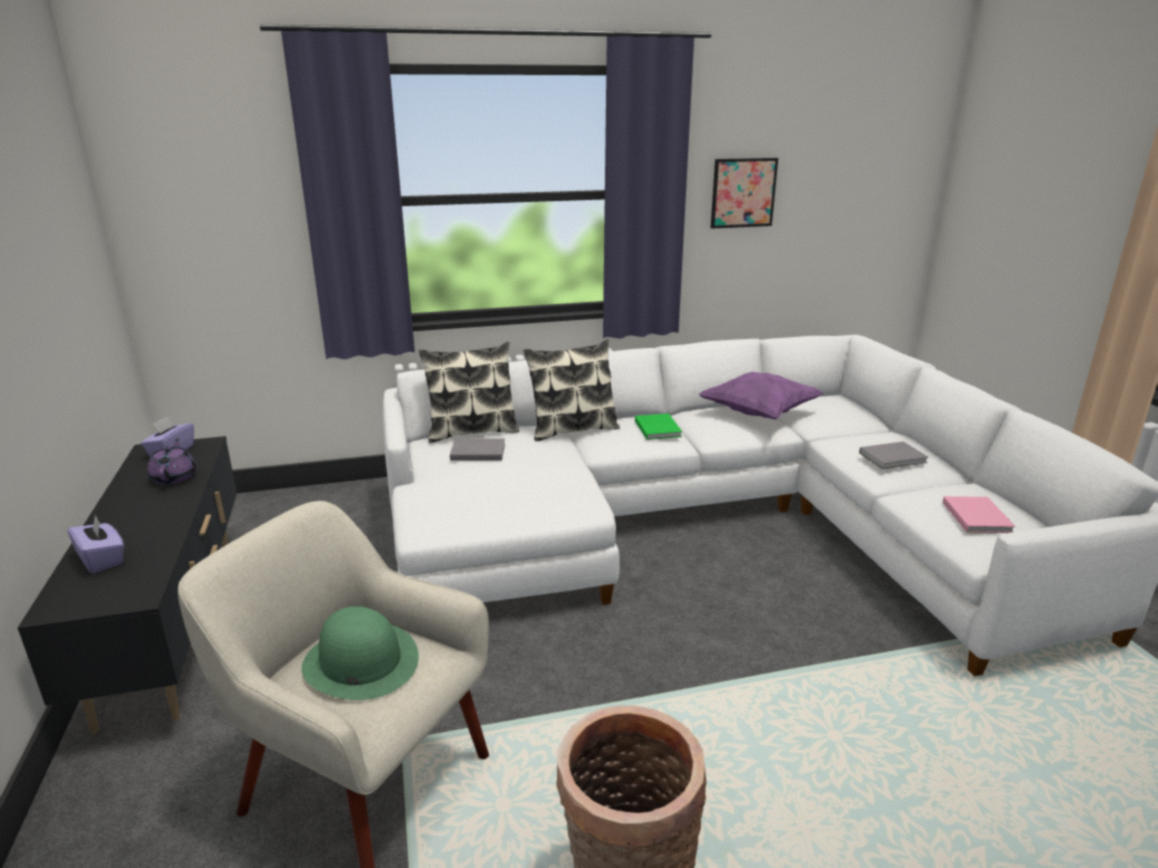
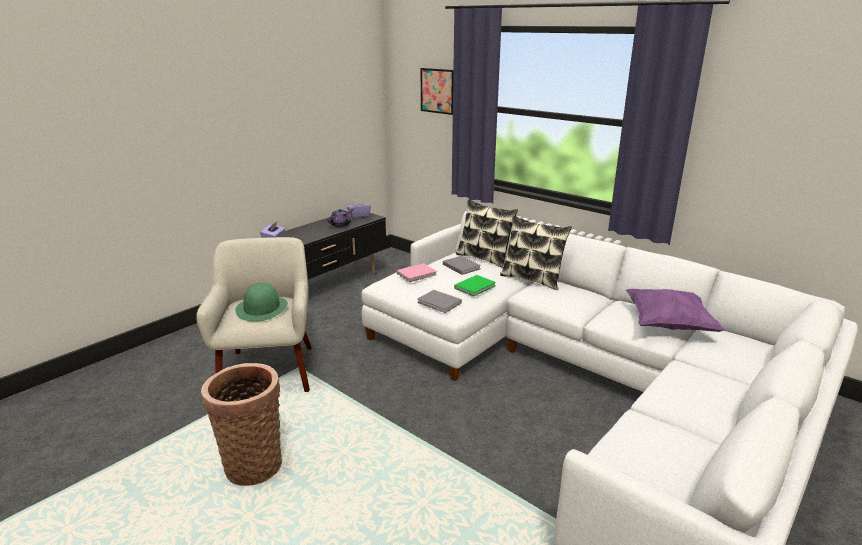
camera: 55 degrees right, 0 degrees up
green book [635,413,682,440] -> green book moved to [454,275,496,296]
picture [711,158,778,229] -> picture moved to [421,68,453,115]
grey book [859,441,929,469] -> grey book moved to [417,290,462,313]
pink book [942,496,1015,533] -> pink book moved to [397,263,437,282]

